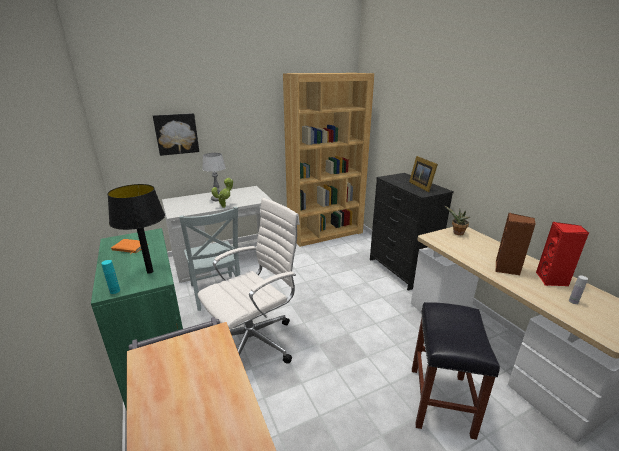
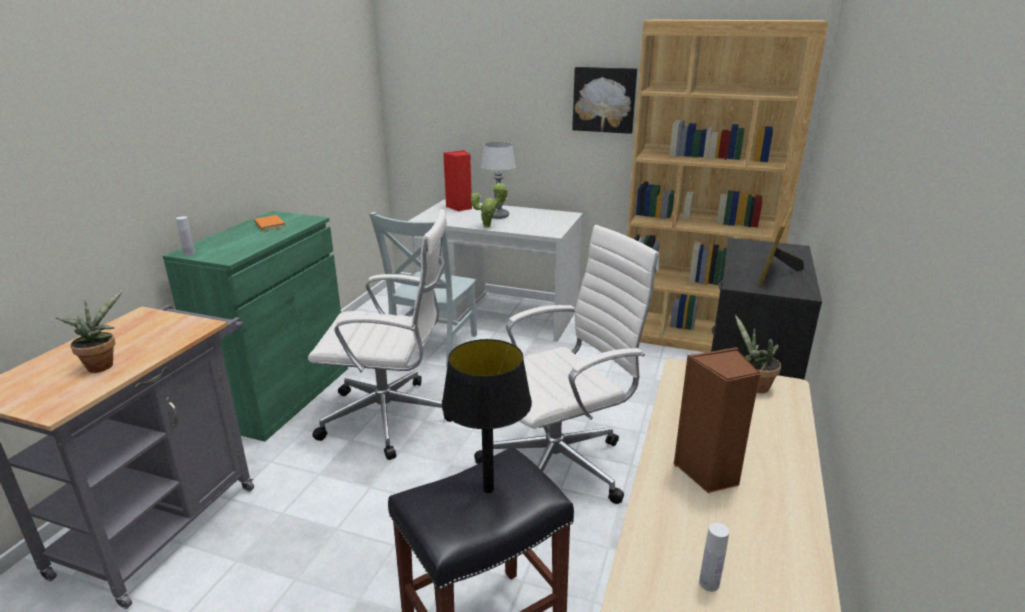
camera: 45 degrees right, 0 degrees up
turquoise bottle [101,260,120,294] -> white bottle [176,216,195,255]
black table lamp [107,184,165,274] -> black table lamp moved to [442,339,532,493]
picture [153,113,199,156] -> picture moved to [572,67,637,134]
red speaker [536,222,589,286] -> red speaker moved to [443,150,472,211]
none -> potted plant [56,290,123,373]
none -> white office chair [474,225,660,504]

